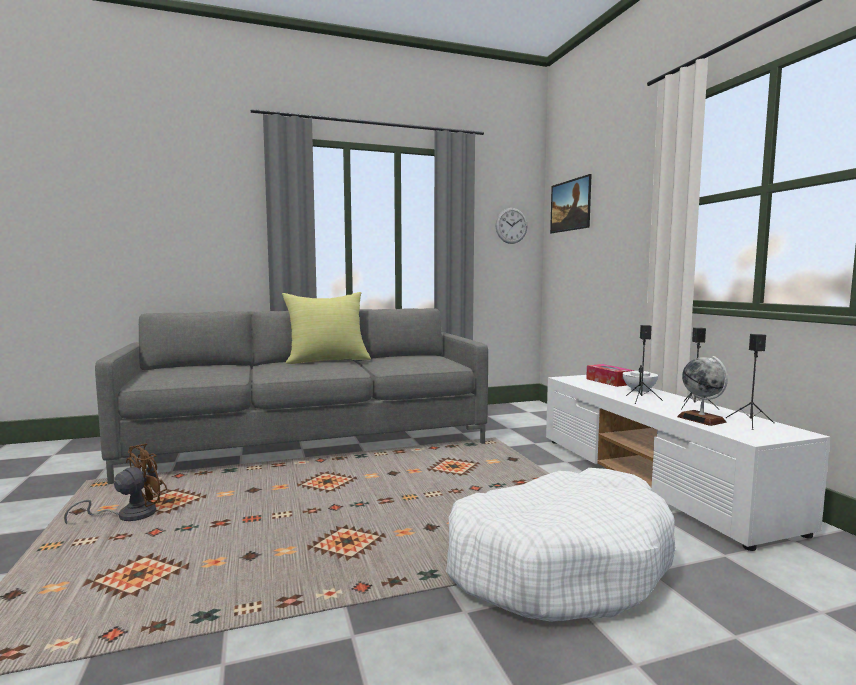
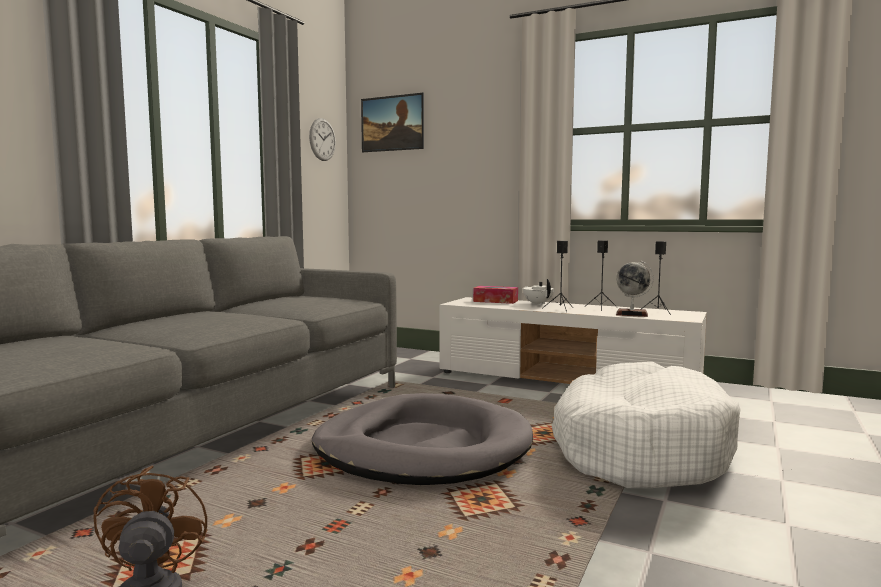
camera: 45 degrees left, 0 degrees up
yellow pillow [282,292,371,364] -> none
none -> grey dog bed [312,393,533,485]

